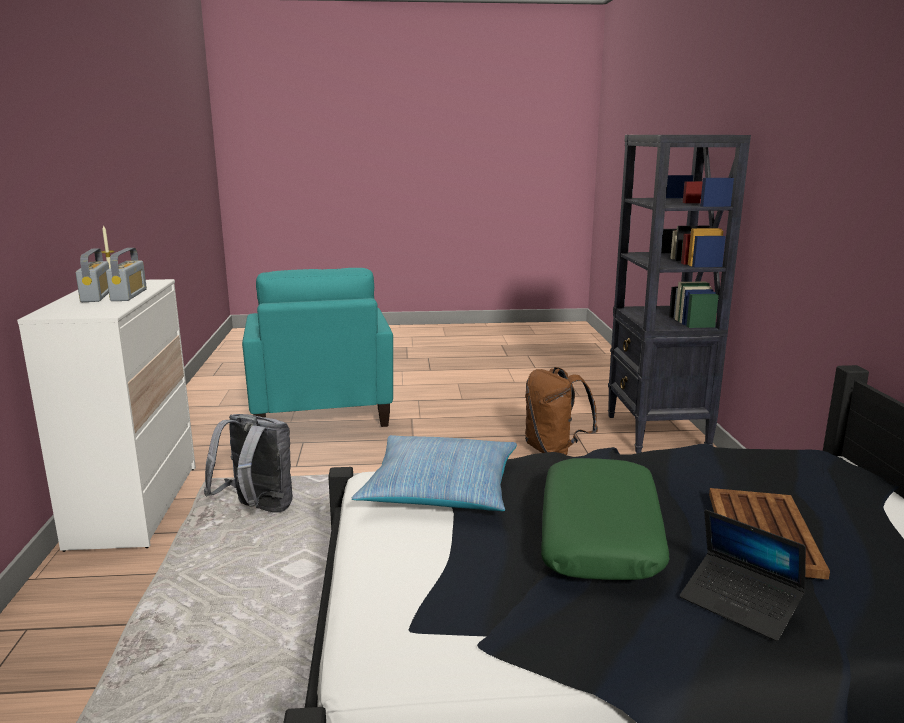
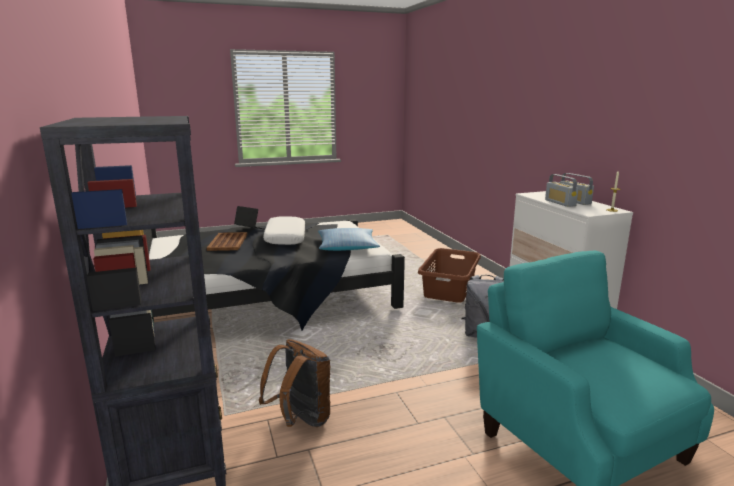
camera: 165 degrees right, 0 degrees up
green pillow [541,458,670,580] -> white pillow [263,216,305,245]
none -> brown laundry basket [418,248,481,303]

